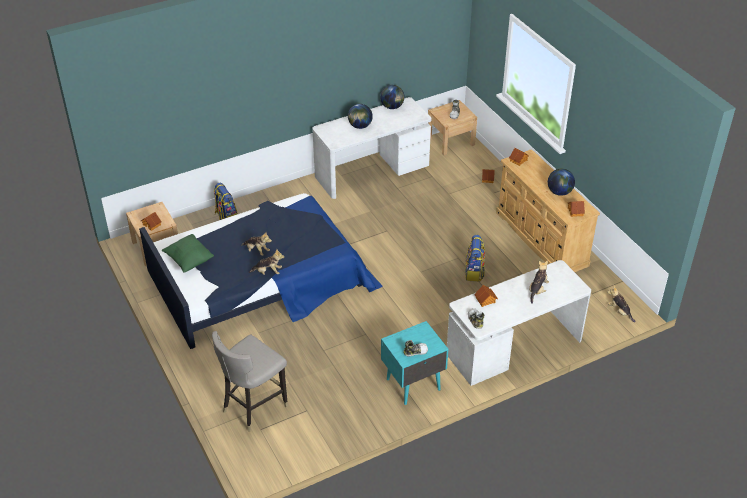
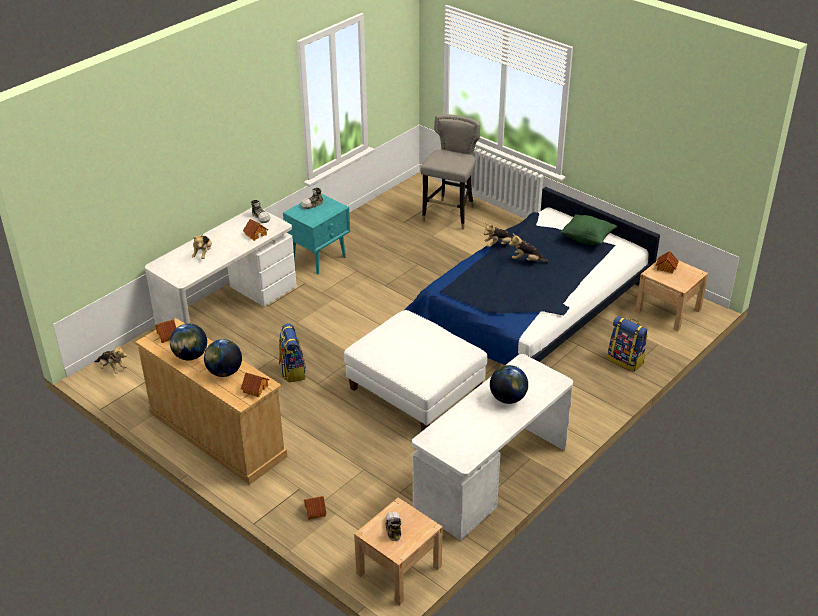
camera: 160 degrees right, 5 degrees down
globe [380,85,405,109] -> globe moved to [204,339,242,377]
none -> white ottoman [344,310,487,431]

